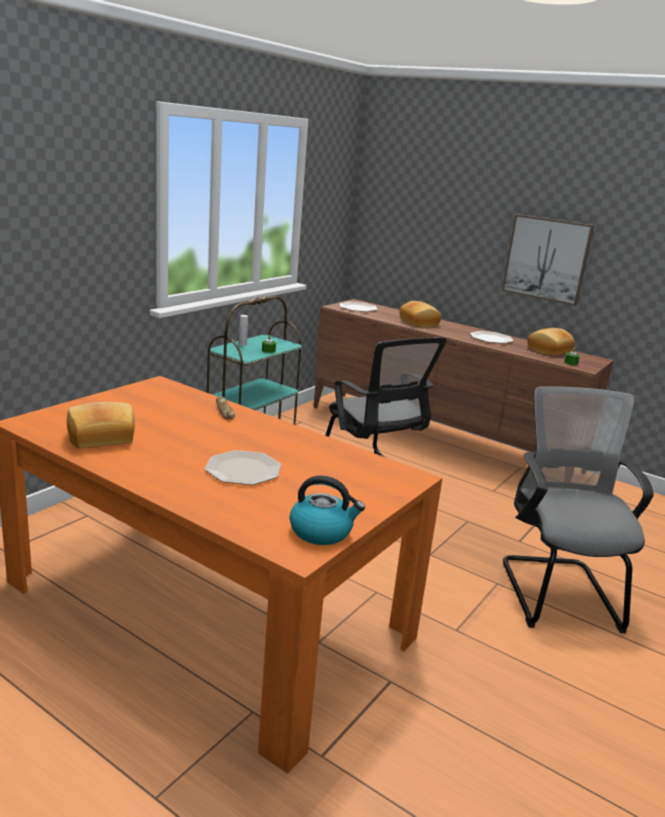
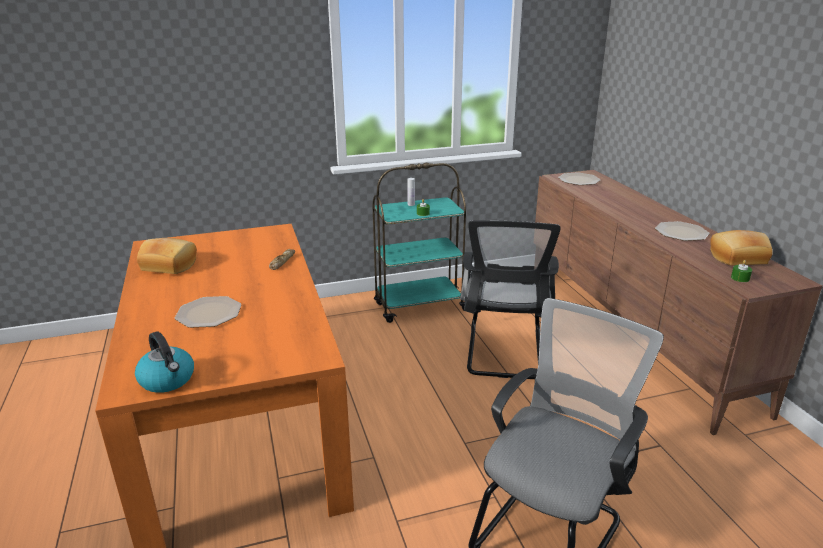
camera: 40 degrees right, 5 degrees up
bread [399,301,441,328] -> none
picture [502,214,594,306] -> none

